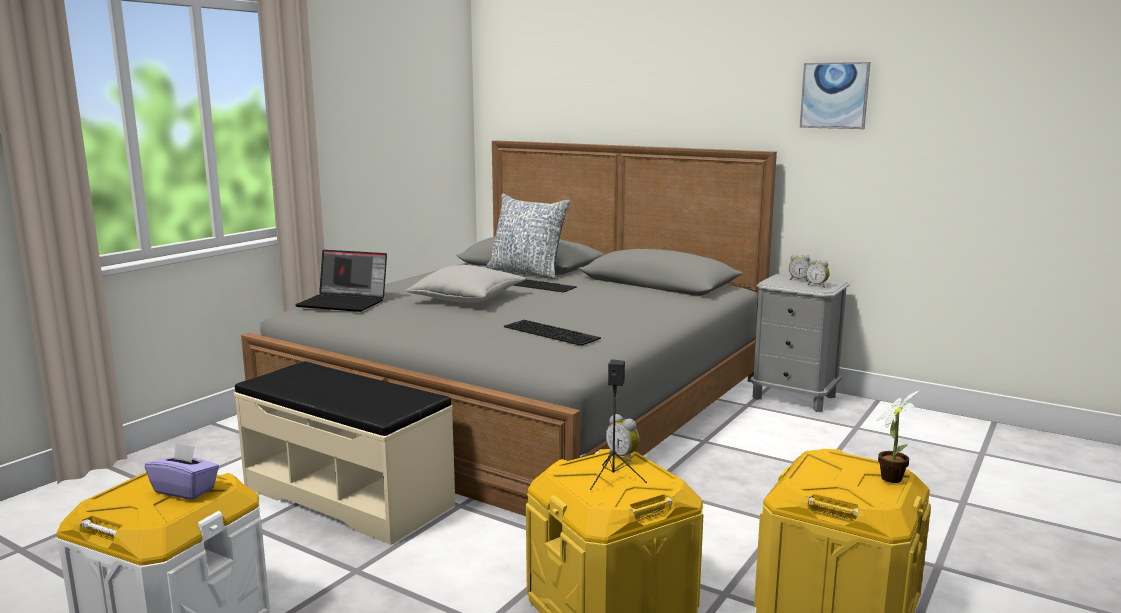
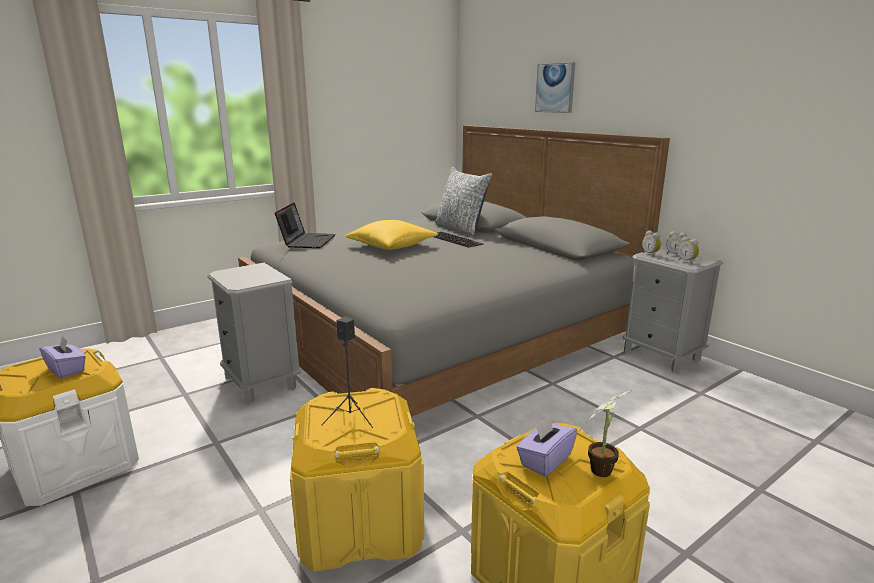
camera: 20 degrees right, 5 degrees up
beige bench [234,361,455,545] -> grey nightstand [207,263,301,403]
laptop [295,250,387,312] -> laptop turned 120 degrees counterclockwise [275,203,336,248]
grey pillow [406,265,525,303] -> yellow pillow [345,220,438,250]
keyboard [504,320,601,346] -> none
alarm clock [606,414,640,462] -> alarm clock moved to [642,230,661,256]
picture [800,62,871,129] -> picture moved to [535,62,575,113]
none -> purple tissue box [516,415,577,477]

